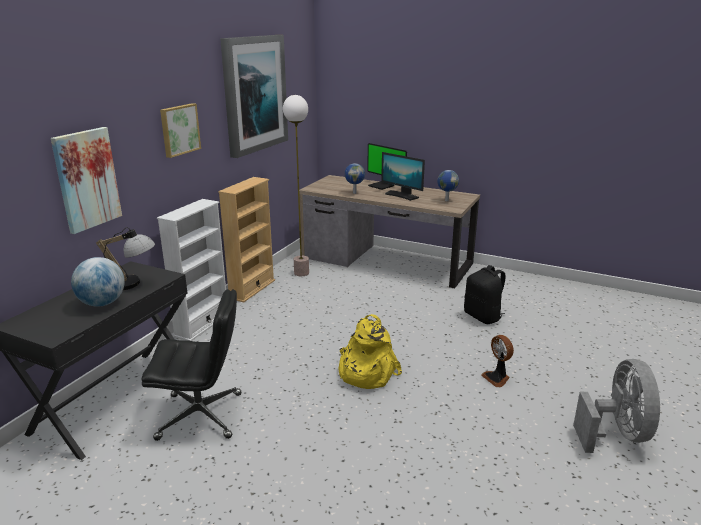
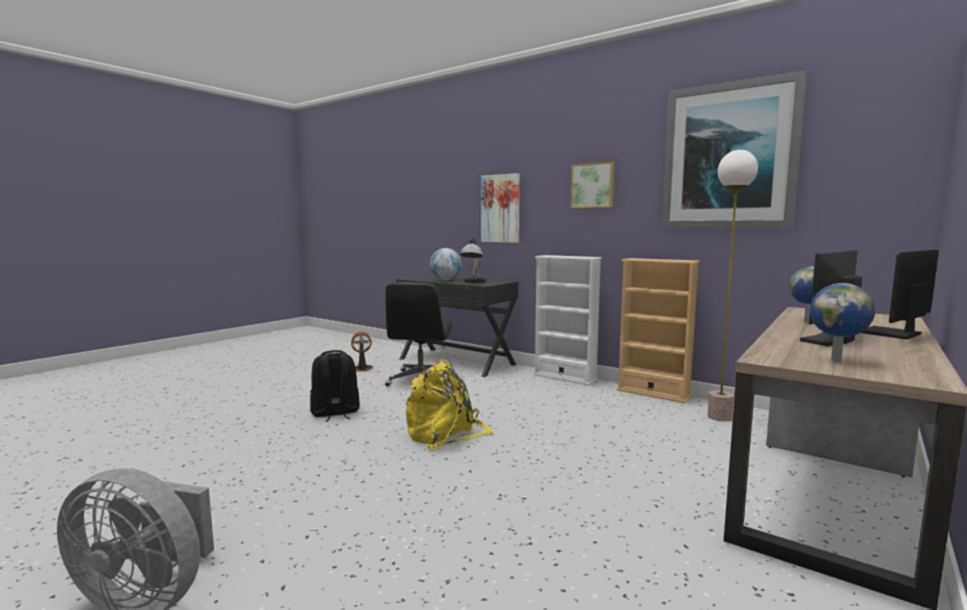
camera: 100 degrees right, 15 degrees down
black backpack [464,265,506,324] -> black backpack moved to [310,350,360,422]
fan [481,335,514,387] -> fan moved to [351,331,373,372]

